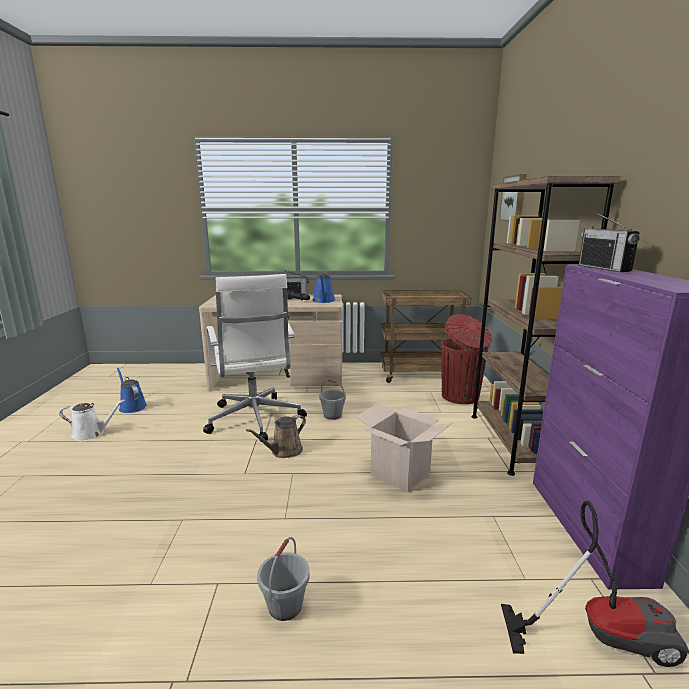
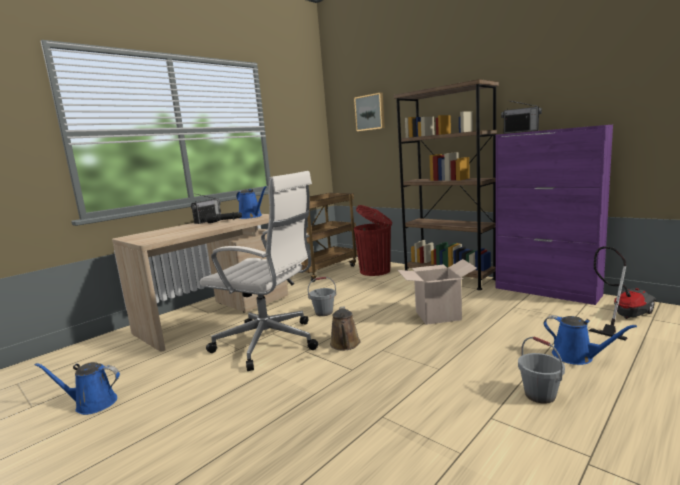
camera: 45 degrees left, 5 degrees down
white watering can [59,399,125,442] -> none
none -> blue watering can [543,315,637,365]

